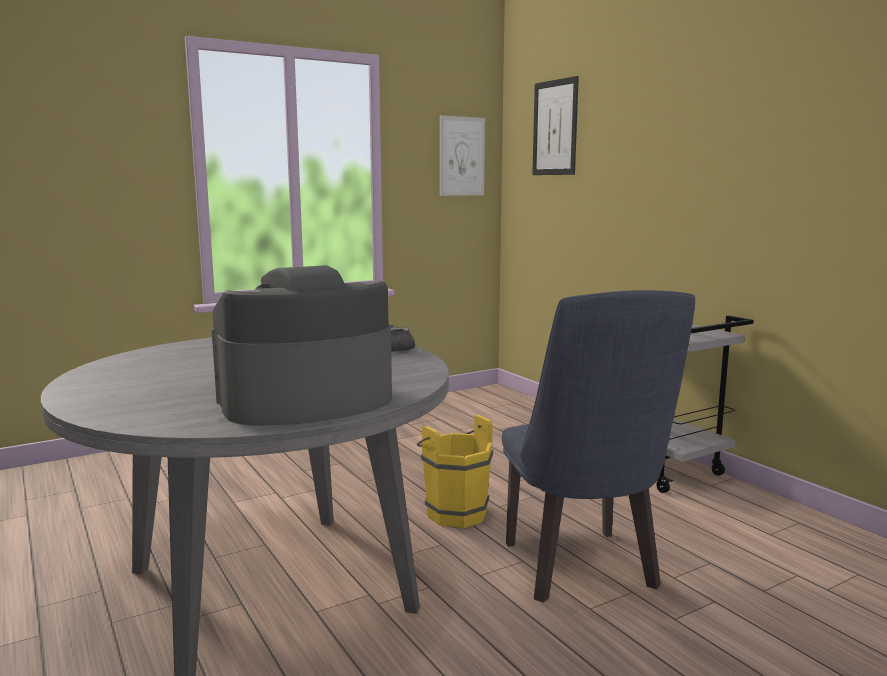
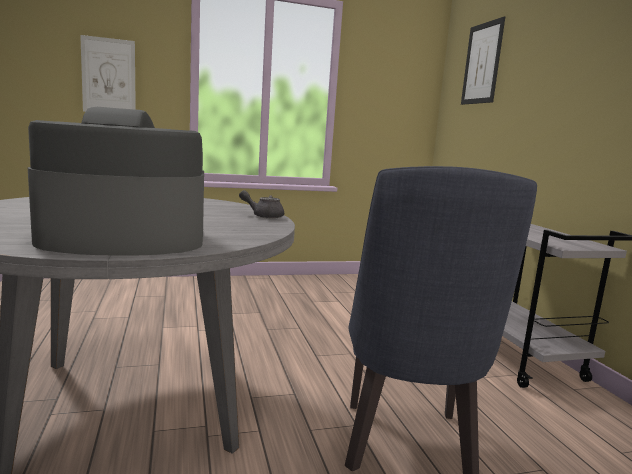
camera: 15 degrees right, 0 degrees up
yellow bucket [417,415,493,528] -> none
picture [440,116,485,196] -> picture moved to [80,35,136,112]

